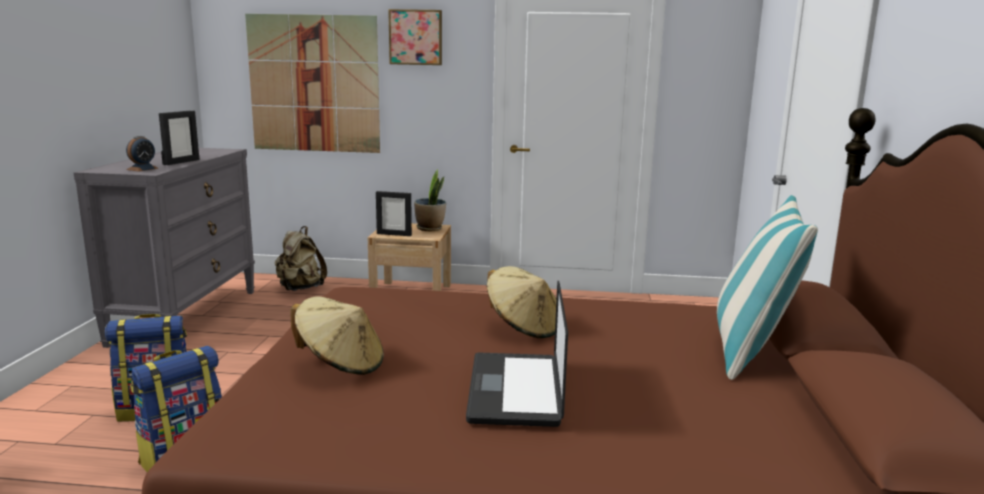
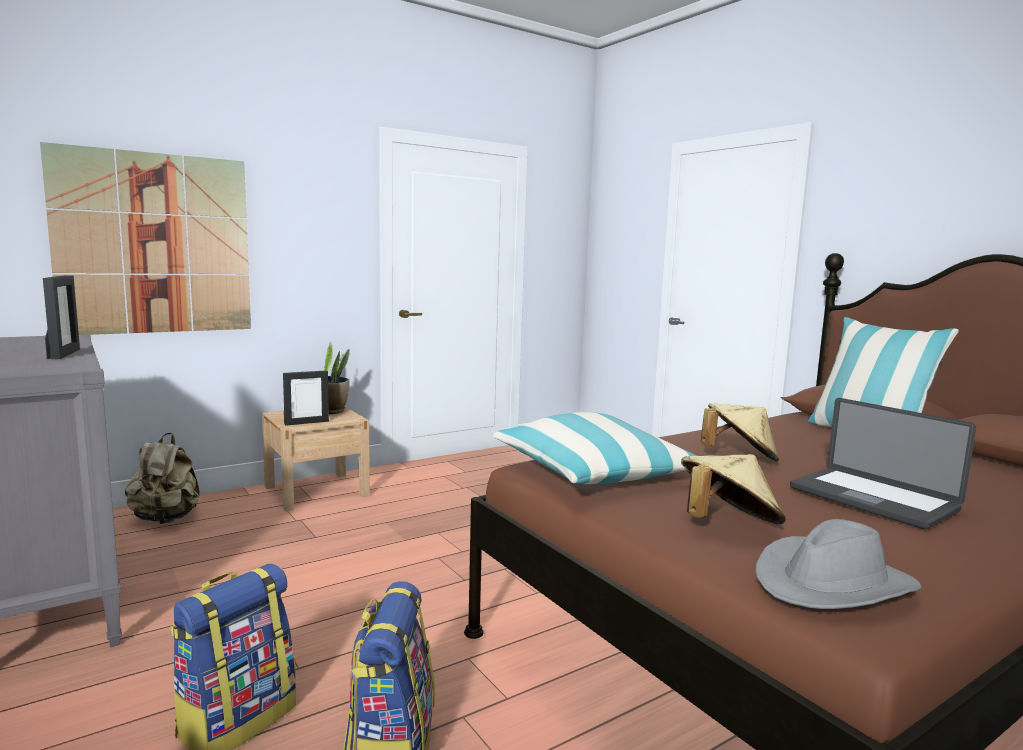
camera: 40 degrees left, 5 degrees down
alarm clock [126,136,159,172] -> none
picture [388,9,442,65] -> none
none -> pillow [493,412,697,484]
none -> grey hat [756,519,922,609]

